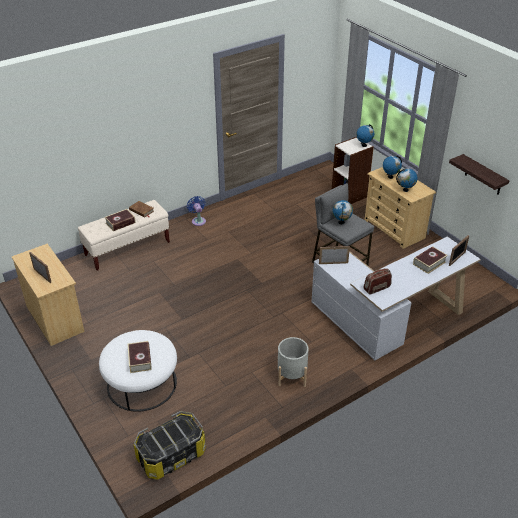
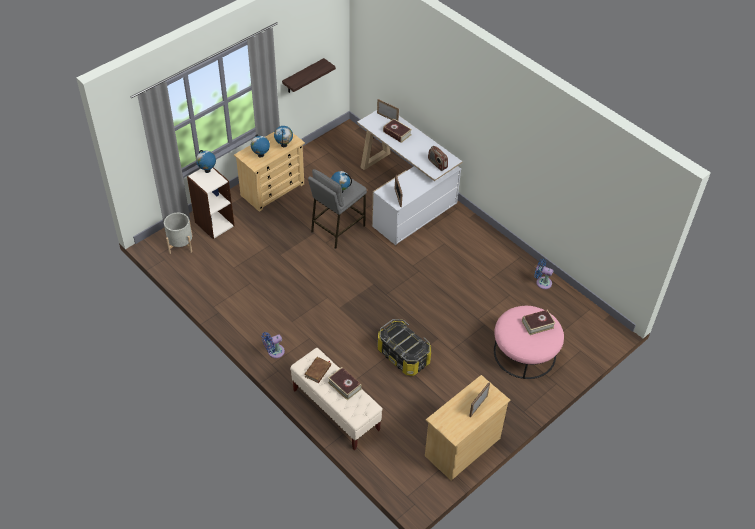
camera: 100 degrees left, 10 degrees up
white ottoman [99,330,177,412] -> pink ottoman [494,306,564,379]
storage box [134,411,206,479] -> storage box moved to [377,319,431,376]
grey planter [278,337,309,387] -> grey planter moved to [164,213,193,254]
none -> blue fan [534,259,553,289]

